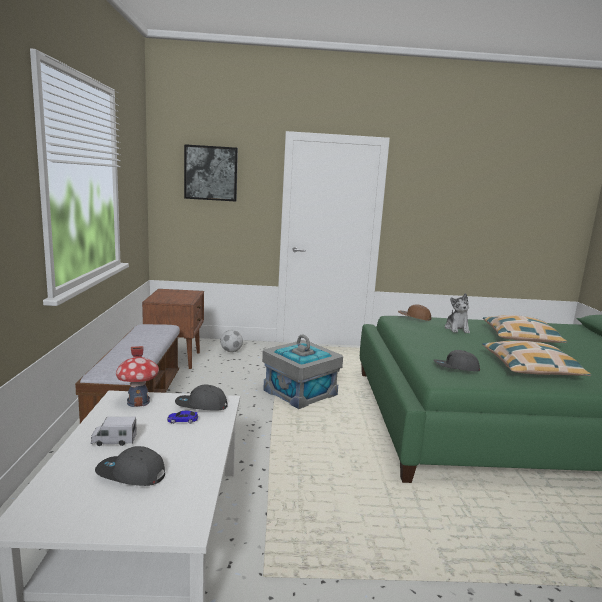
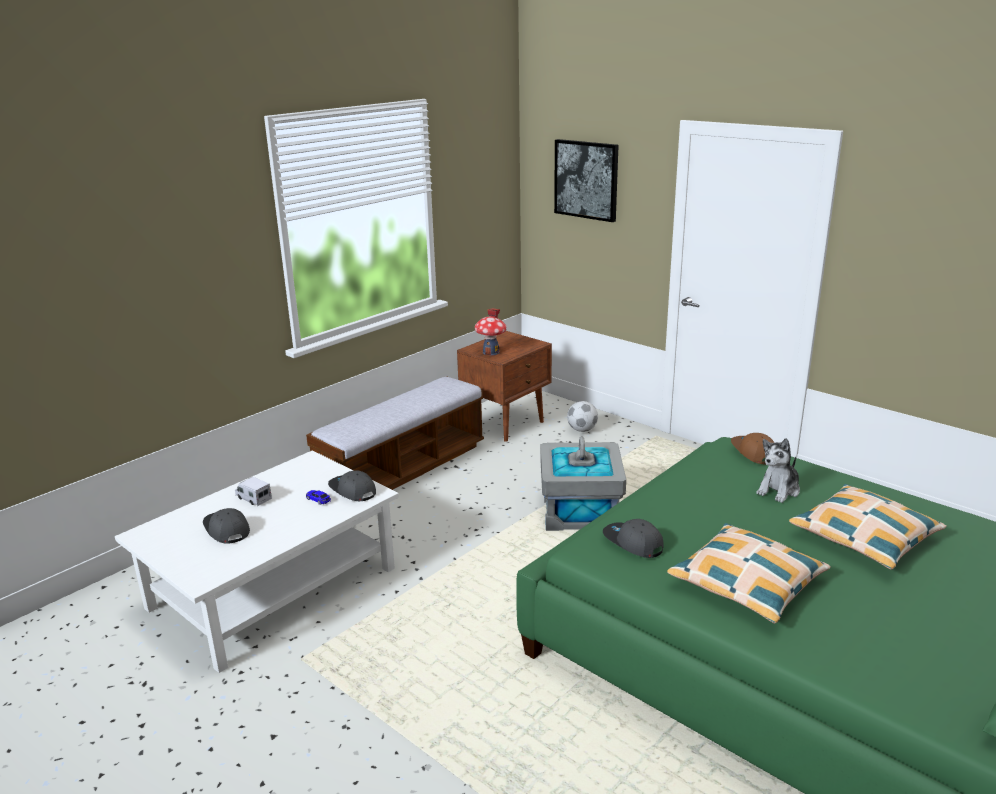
camera: 45 degrees right, 10 degrees up
toy house [116,346,159,407] -> toy house moved to [475,308,507,356]

